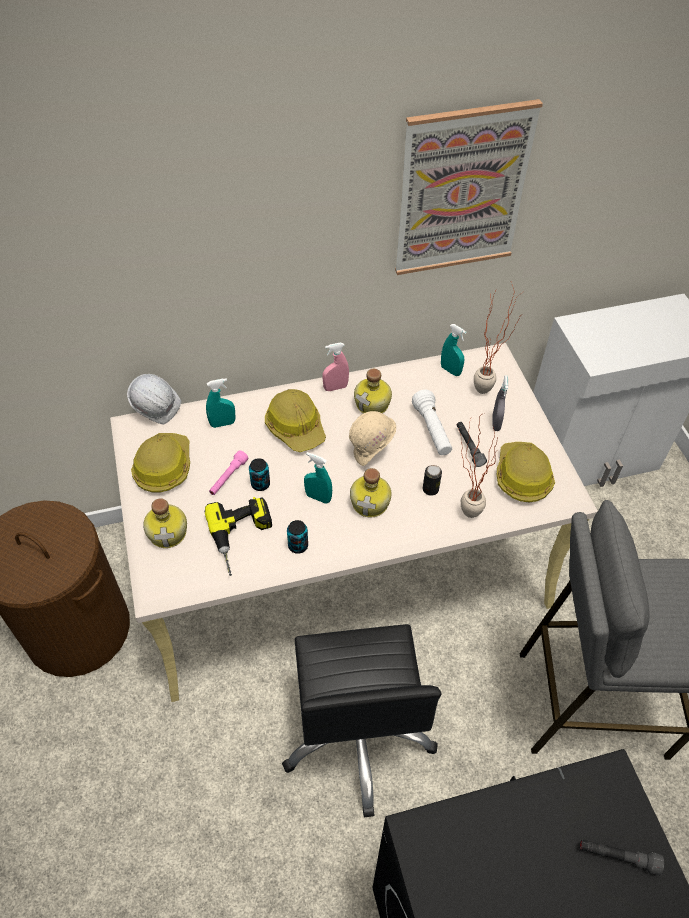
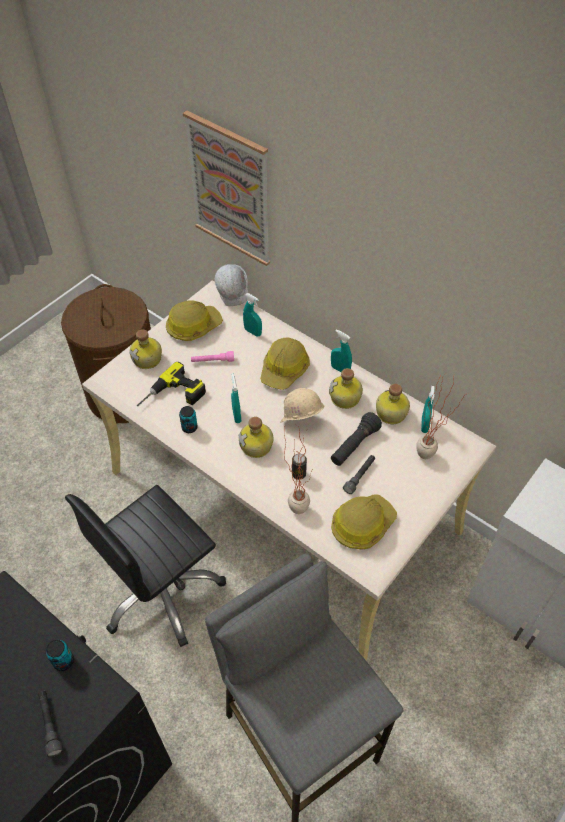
camera: 55 degrees right, 0 degrees up
can [249,458,270,491] -> can moved to [46,640,74,671]
pink spray bottle [322,343,349,391] -> turquoise spray bottle [331,329,352,372]
picture [395,99,543,275] -> picture moved to [183,111,270,266]
white flashlight [412,389,452,455] -> black flashlight [331,412,382,466]
grey spray bottle [493,376,508,431] -> none
none -> bottle [376,384,410,424]

